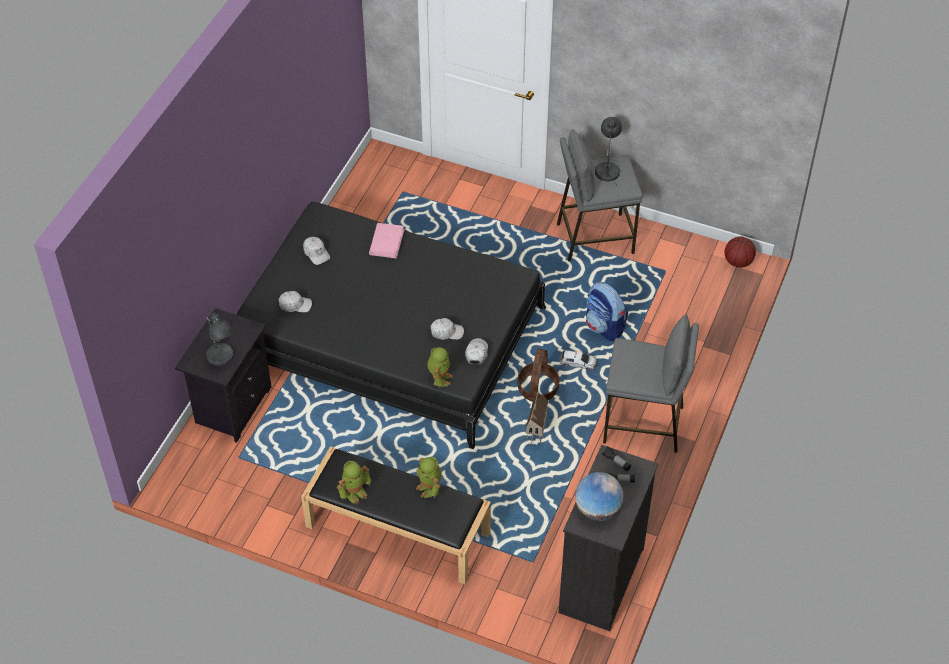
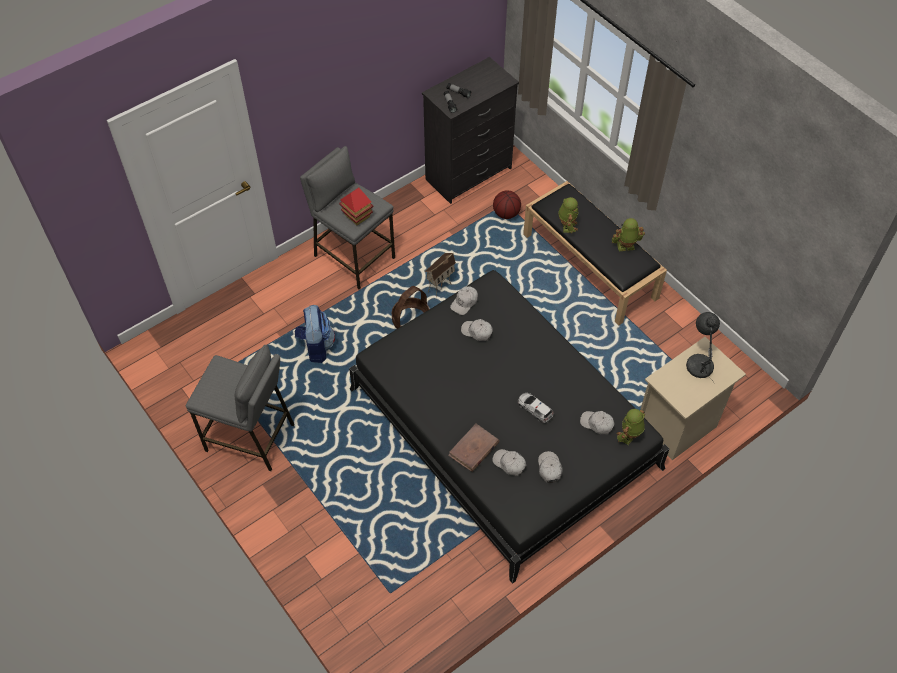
camera: 150 degrees left, 5 degrees up
black nightstand [175,308,271,443] -> beige nightstand [640,337,746,460]
pink book [369,223,405,258] -> brown book [448,424,499,472]
toy robot [427,347,453,388] -> toy robot moved to [616,409,645,445]
toy car [559,350,597,370] -> toy car moved to [518,393,554,423]
globe [575,472,624,521] -> none
grey table lamp [595,117,622,186] -> none
basketball [725,237,756,268] -> basketball moved to [493,190,521,219]
none -> toy house [339,187,373,225]
none -> white cap [492,449,526,476]

